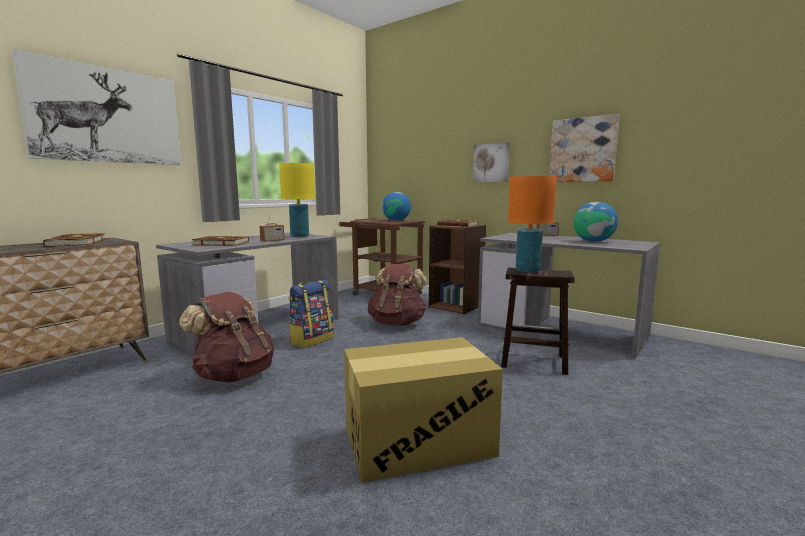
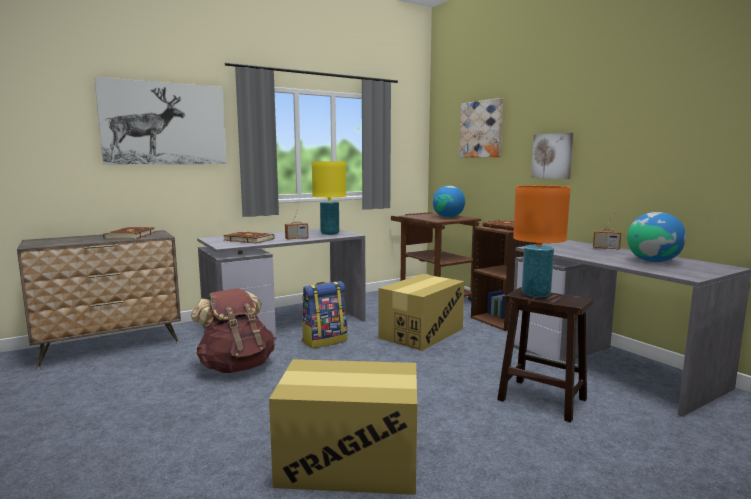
camera: 20 degrees right, 0 degrees up
brown backpack [367,264,428,326] -> cardboard box [379,274,464,351]
picture [549,114,620,182] -> picture moved to [460,98,503,158]

